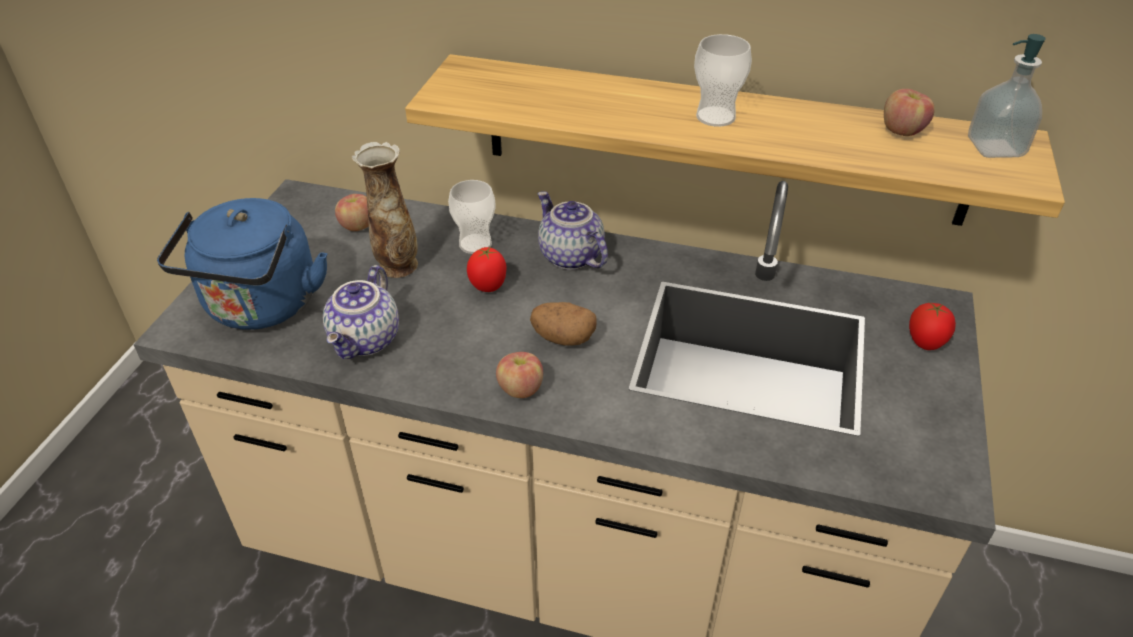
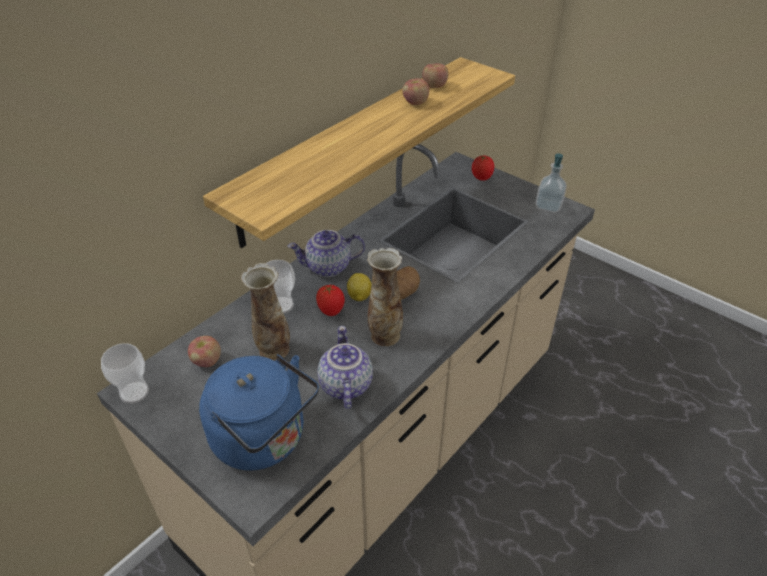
camera: 65 degrees left, 0 degrees up
teapot [323,265,399,359] -> teapot turned 135 degrees counterclockwise [317,326,373,409]
apple [496,352,543,398] -> apple moved to [403,78,429,105]
cup [694,34,752,127] -> cup moved to [101,343,149,404]
soap dispenser [968,34,1046,158] -> soap dispenser moved to [535,153,567,213]
none -> lemon [347,273,372,301]
none -> vase [367,248,403,346]

